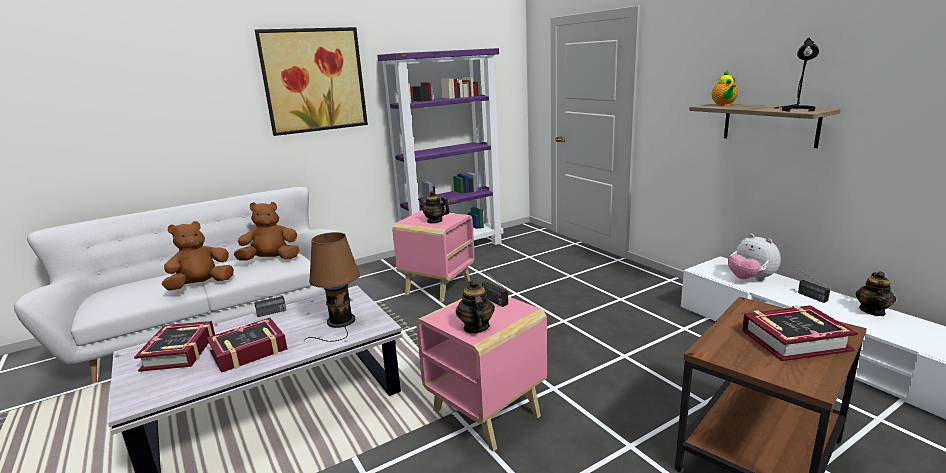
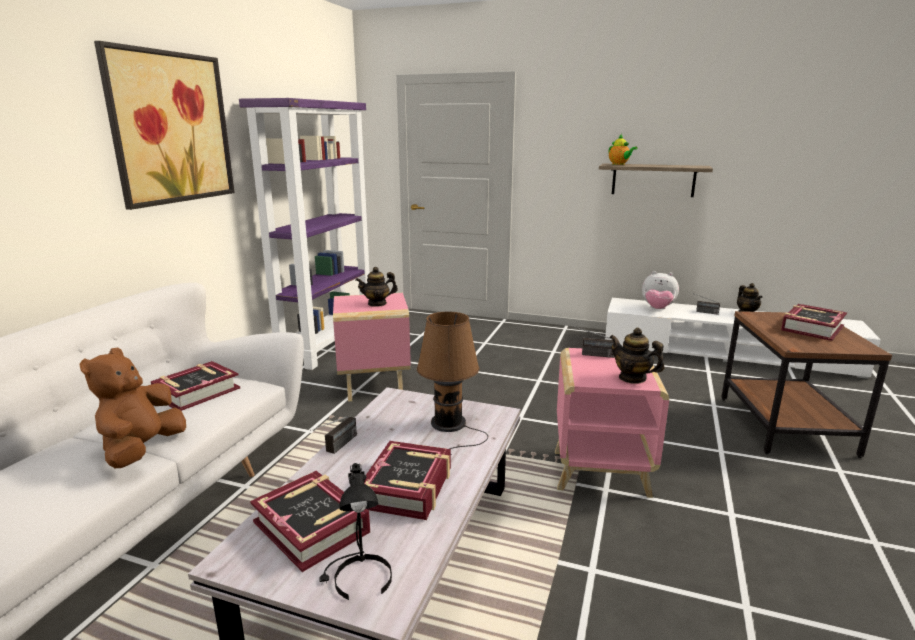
camera: 40 degrees left, 0 degrees up
brown plush toy [234,202,300,261] -> book [151,361,240,411]
black table lamp [774,38,819,112] -> black table lamp moved to [319,463,392,600]

